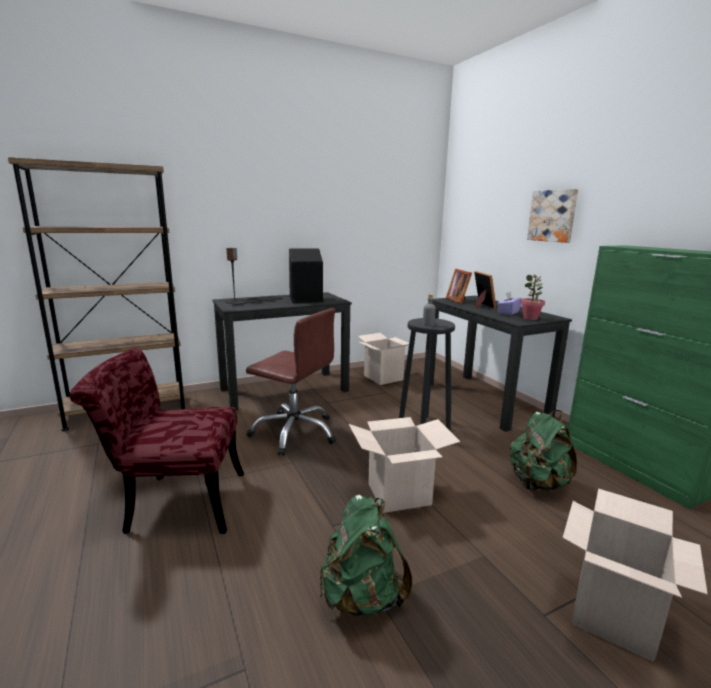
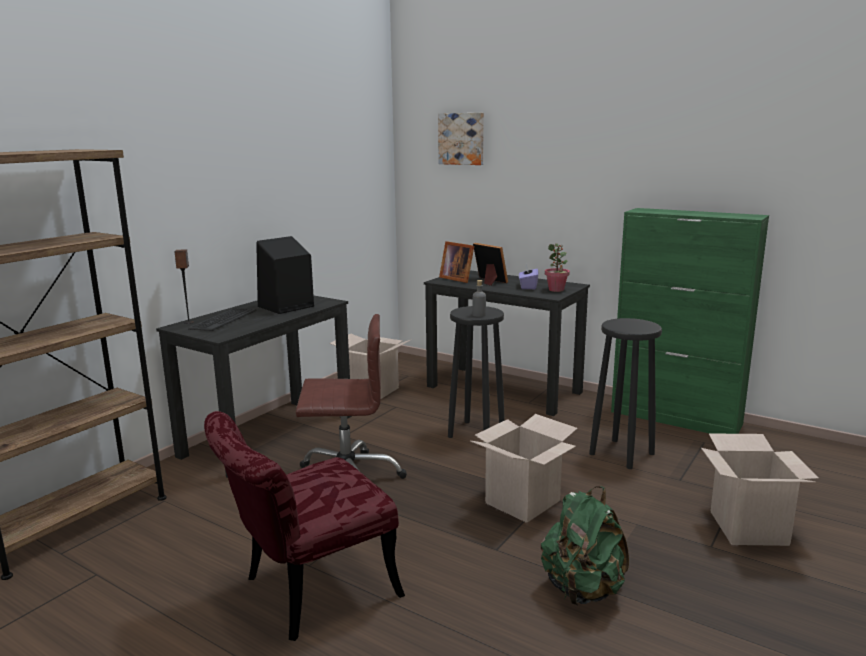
camera: 30 degrees left, 0 degrees up
green backpack [510,410,577,491] -> black stool [589,318,662,469]
picture [527,189,578,243] -> picture moved to [438,113,484,165]

